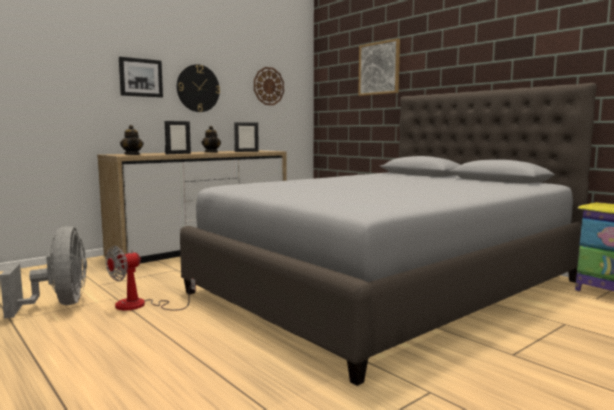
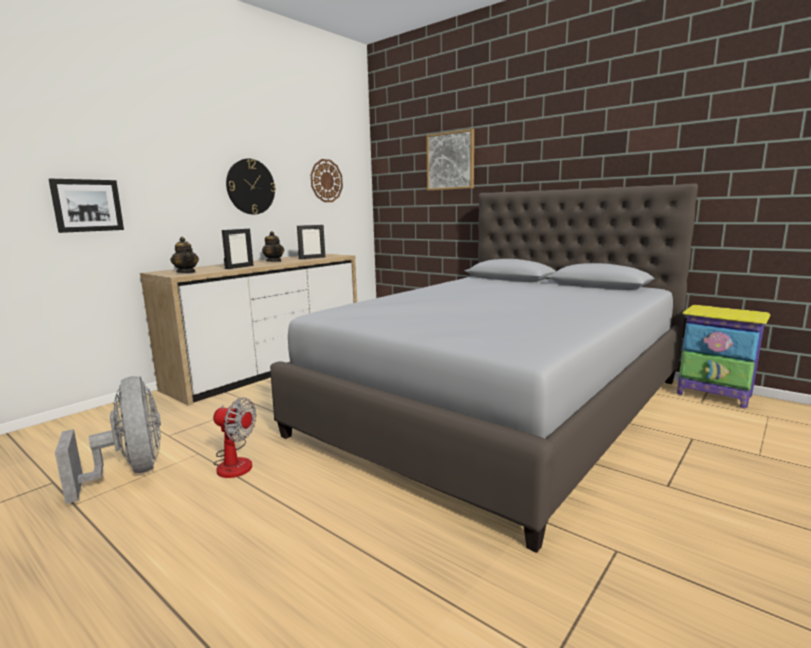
camera: 10 degrees left, 5 degrees up
fan [105,246,196,310] -> fan turned 105 degrees counterclockwise [213,398,256,478]
picture [119,57,163,98] -> picture moved to [49,179,124,233]

